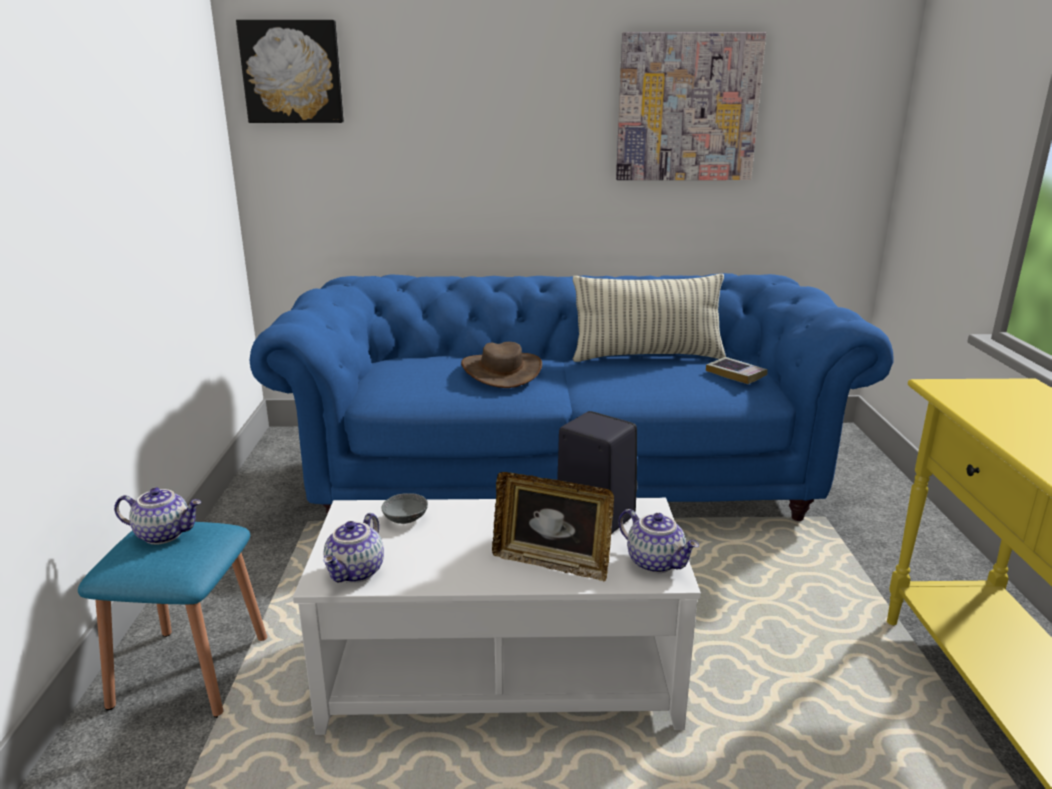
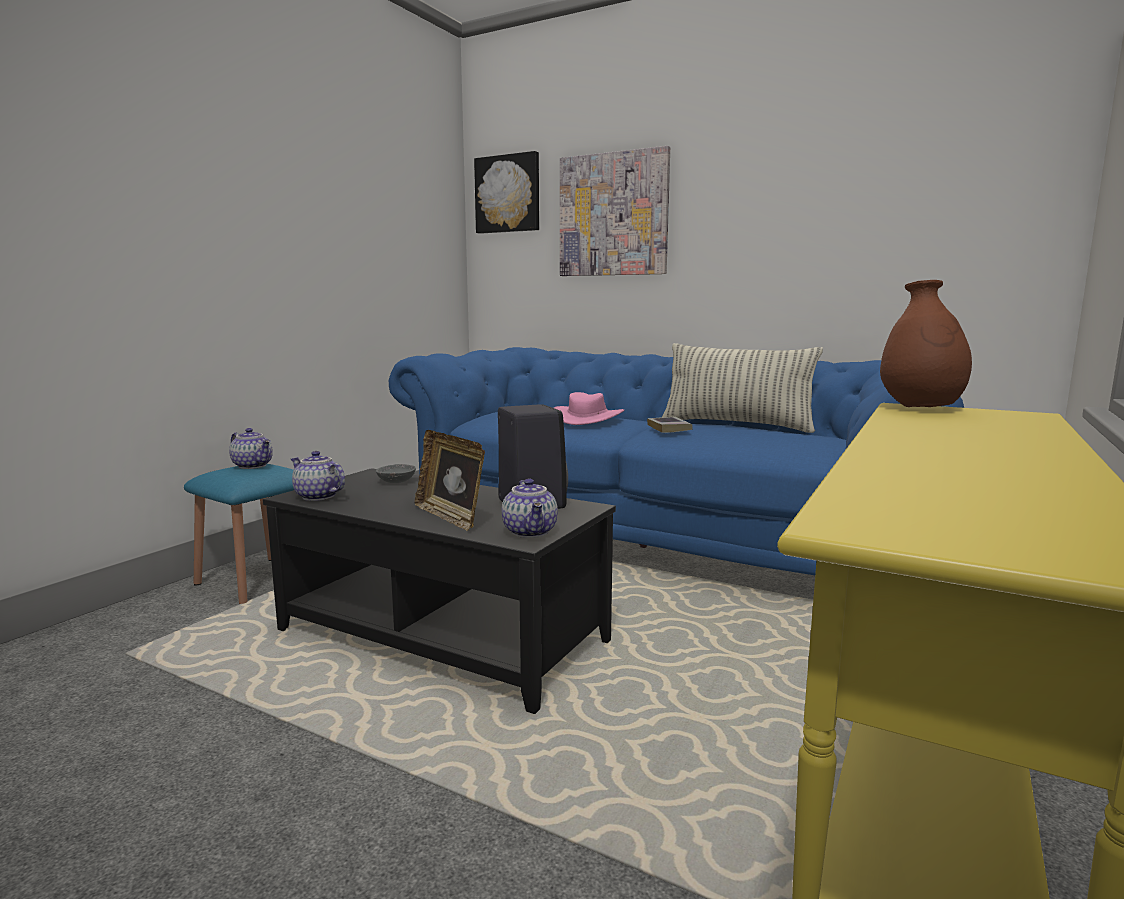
camera: 30 degrees right, 10 degrees down
white coffee table [293,498,701,735] -> black coffee table [263,468,616,714]
teapot [323,513,384,583] -> teapot turned 75 degrees clockwise [291,451,345,501]
brown hat [461,342,542,388] -> pink hat [554,392,624,425]
picture [616,32,766,180] -> picture moved to [560,146,670,276]
book [706,357,768,384] -> book moved to [647,416,692,433]
none -> brown vase [880,280,972,407]

